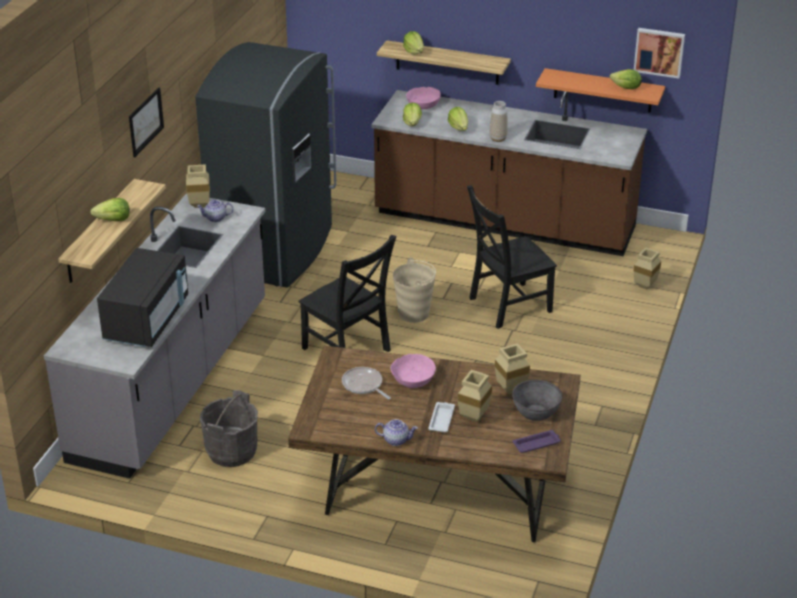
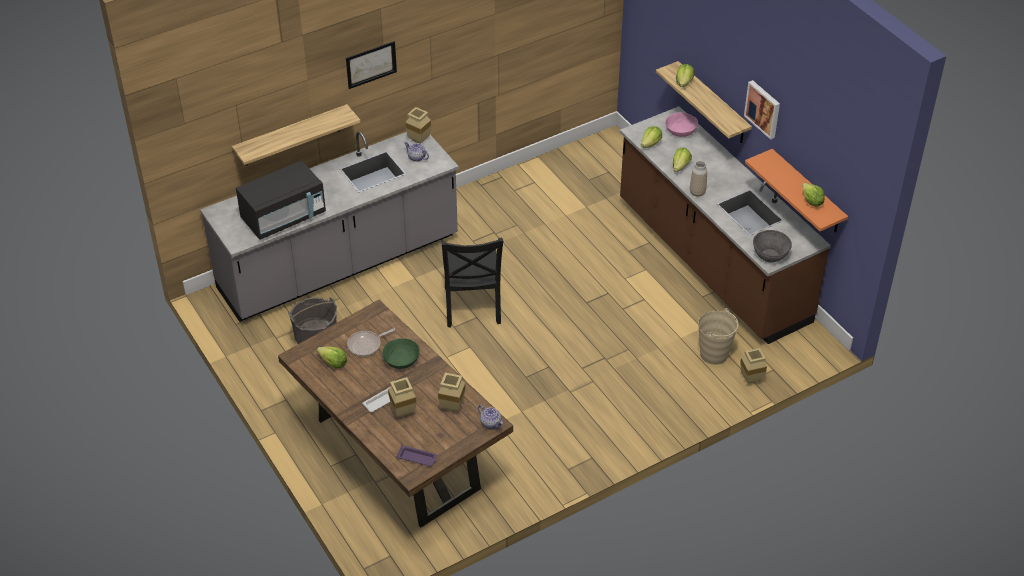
camera: 40 degrees right, 10 degrees up
lettuce [90,198,130,221] -> lettuce moved to [317,347,347,369]
grey fridge [195,42,336,288] -> none
frying pan [342,367,391,400] -> frying pan turned 120 degrees counterclockwise [347,328,395,356]
teapot [375,419,418,446] -> teapot moved to [478,405,503,429]
pink bowl [391,354,436,388] -> green bowl [382,338,419,369]
beige bucket [393,257,436,323] -> beige bucket moved to [698,308,738,365]
black chair [467,185,557,329] -> none
grey bowl [512,380,563,421] -> grey bowl moved to [753,230,792,262]
picture [634,28,685,78] -> picture moved to [744,80,780,140]

